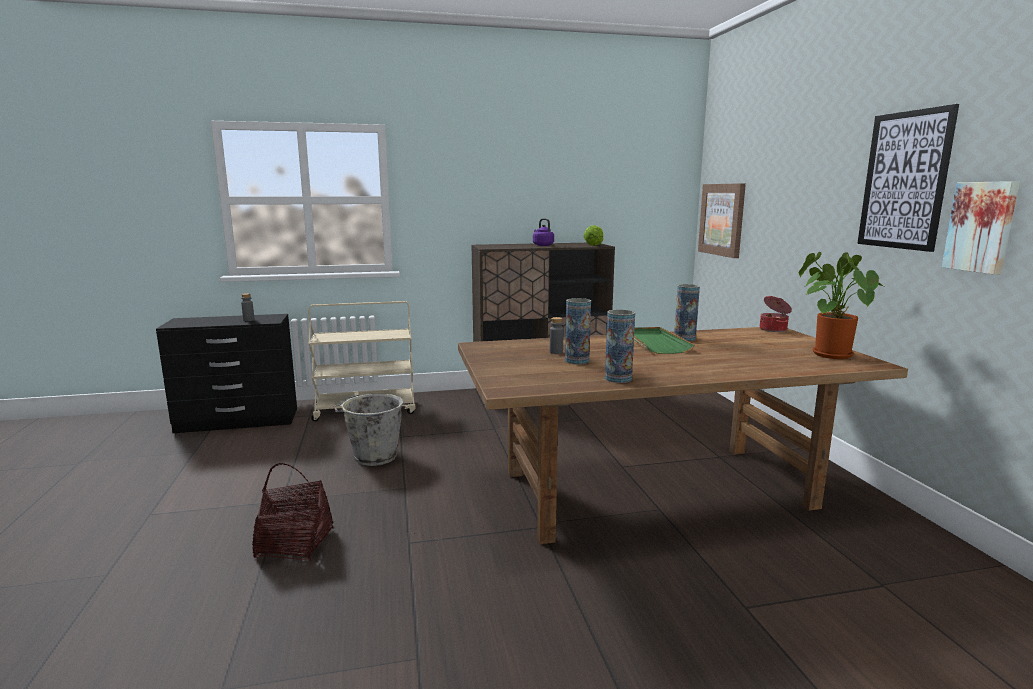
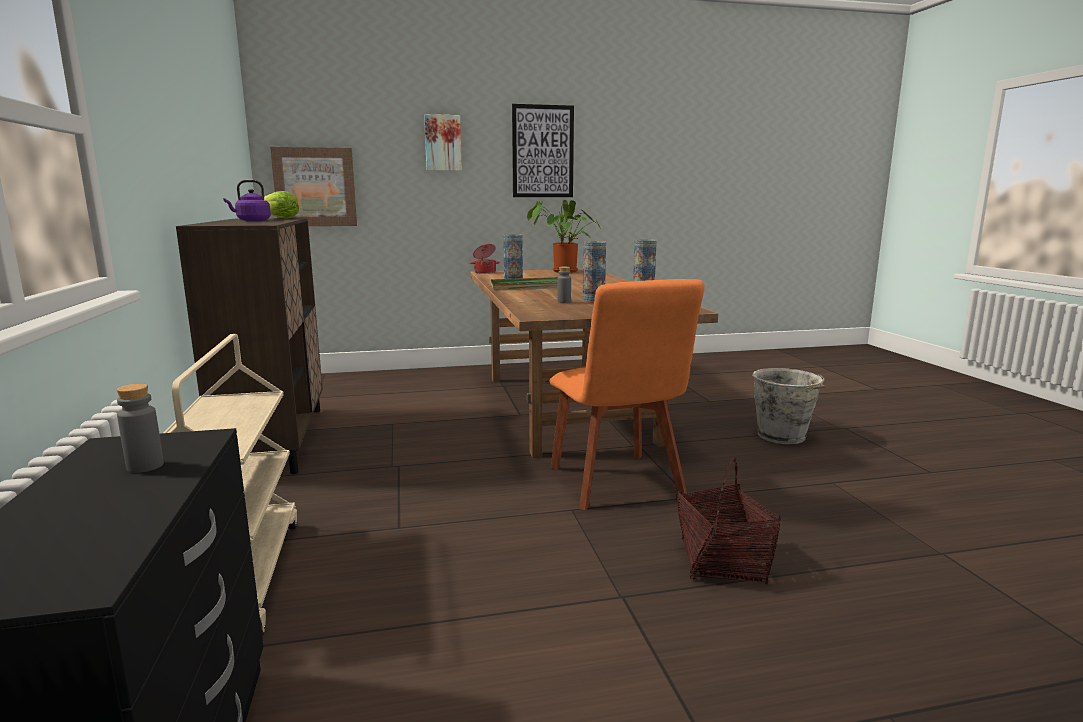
camera: 90 degrees left, 0 degrees up
grey bucket [334,394,403,466] -> grey bucket moved to [752,368,825,445]
picture [942,181,1020,275] -> picture moved to [424,114,462,171]
none -> orange chair [549,279,704,510]

